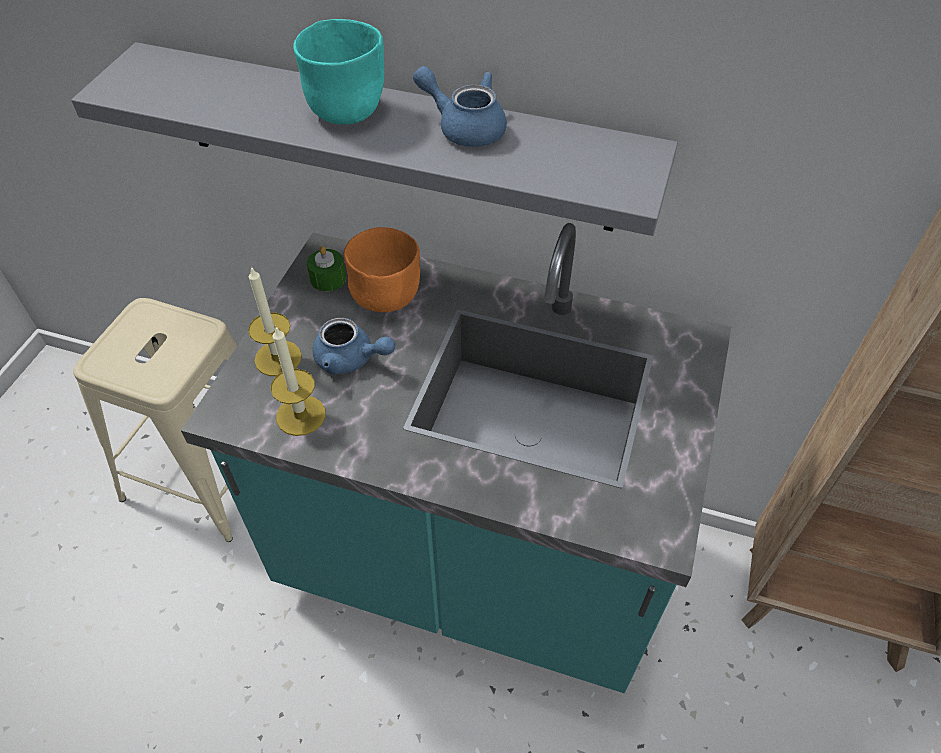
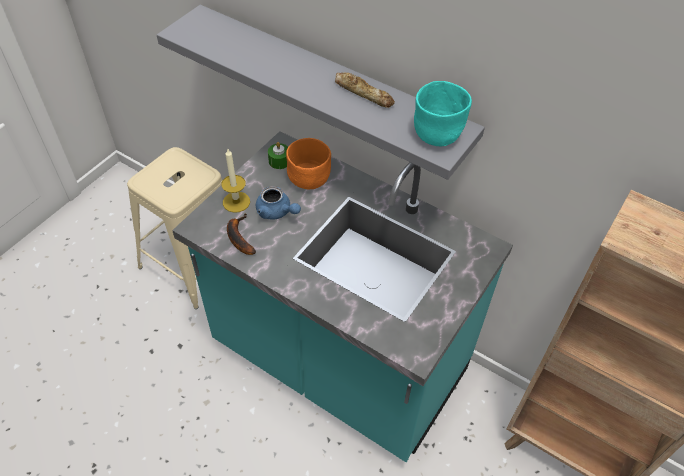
camera: 15 degrees right, 0 degrees up
candle [271,327,326,436] -> banana [227,213,256,255]
turquoise bowl [293,19,384,125] -> turquoise bowl moved to [414,81,472,146]
blue teapot [413,66,507,147] -> bread [335,72,395,108]

